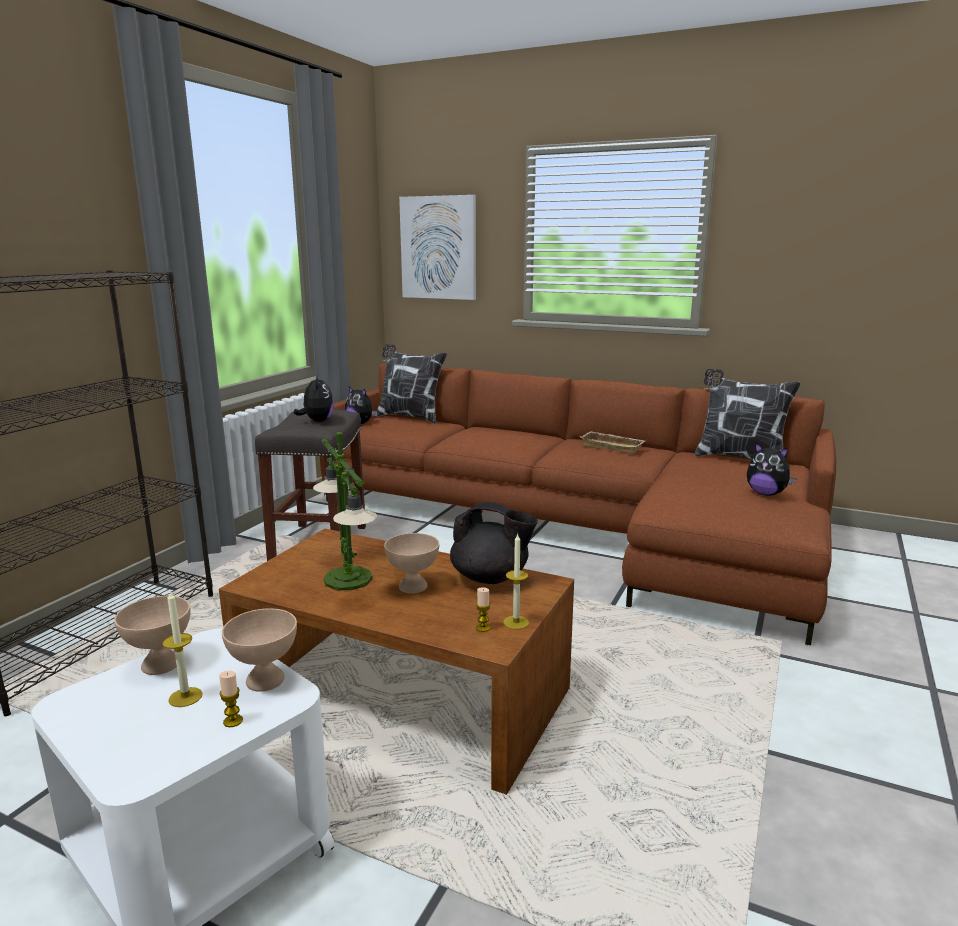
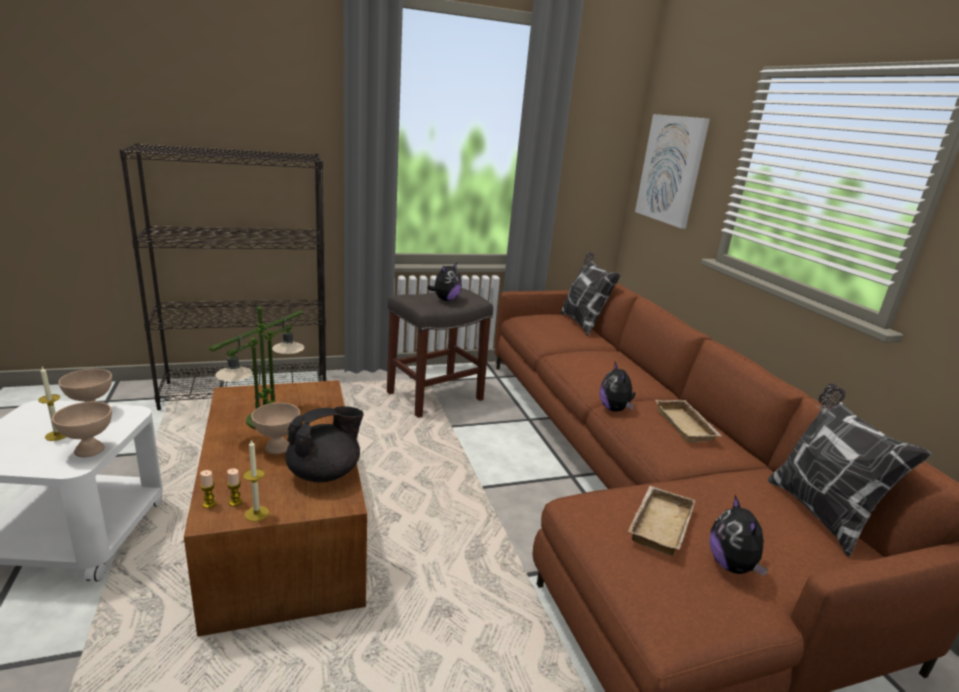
camera: 45 degrees right, 5 degrees up
candle [219,671,243,727] -> candle moved to [200,470,217,508]
plush toy [345,386,377,424] -> plush toy moved to [600,362,636,412]
black teapot [450,502,538,584] -> black teapot turned 105 degrees counterclockwise [285,406,364,482]
none -> beige tray [628,486,696,556]

